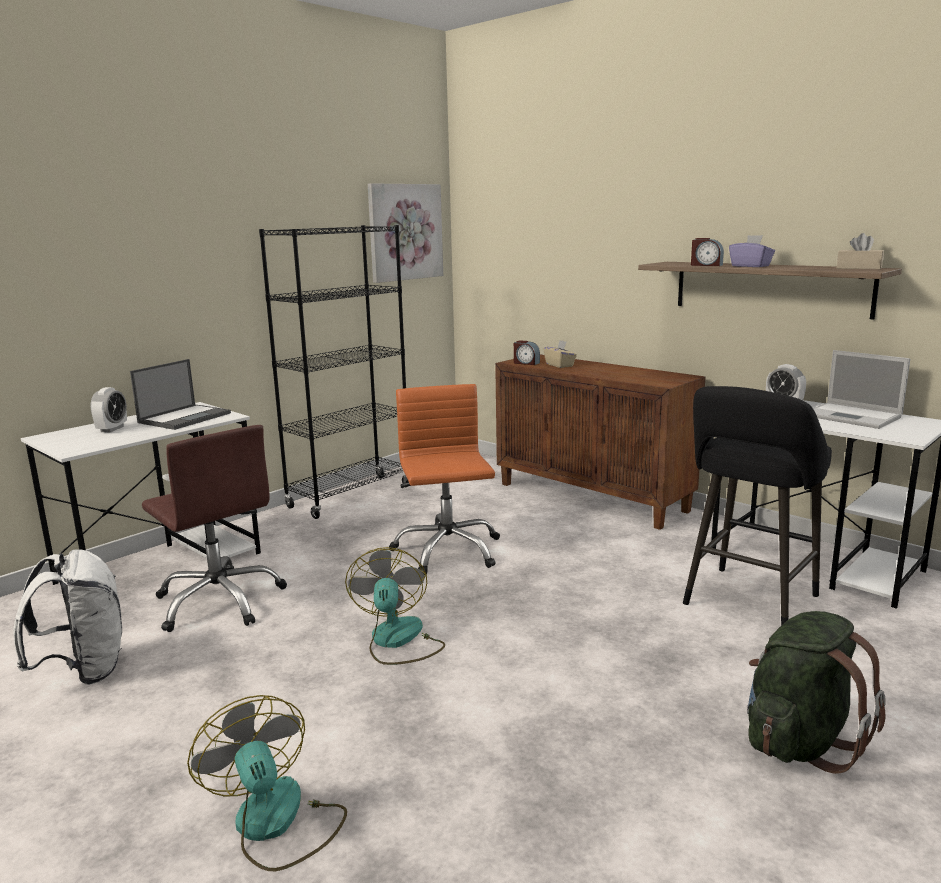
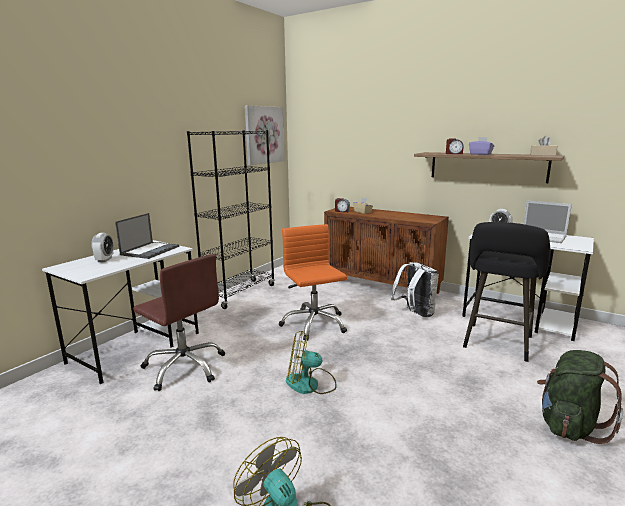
camera: 10 degrees left, 0 degrees up
white backpack [13,549,122,685] -> white backpack moved to [391,262,439,317]
fan [345,547,445,665] -> fan turned 75 degrees counterclockwise [286,331,337,394]

